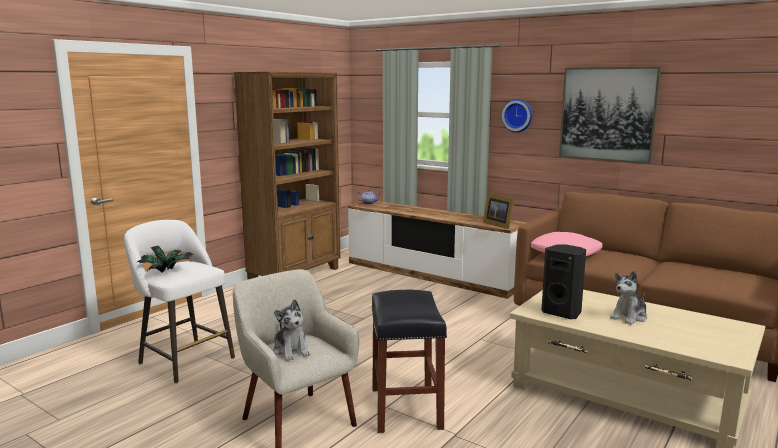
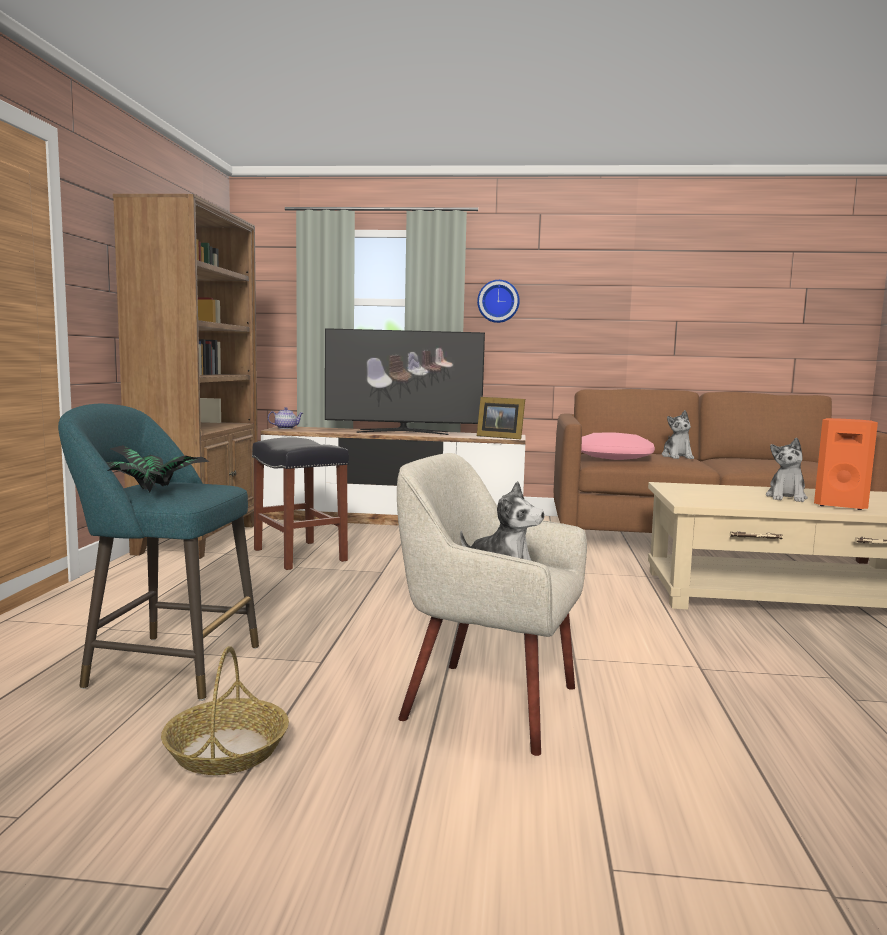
camera: 30 degrees left, 5 degrees down
white stool [124,220,235,383] -> turquoise stool [58,404,259,701]
black stool [371,290,447,433] -> black stool moved to [252,437,349,570]
black speaker [542,244,586,319] -> none
picture [559,67,661,164] -> none
none -> basket [161,646,289,775]
none -> television [325,328,485,435]
none -> plush toy [662,410,694,459]
none -> orange speaker [814,418,878,510]

